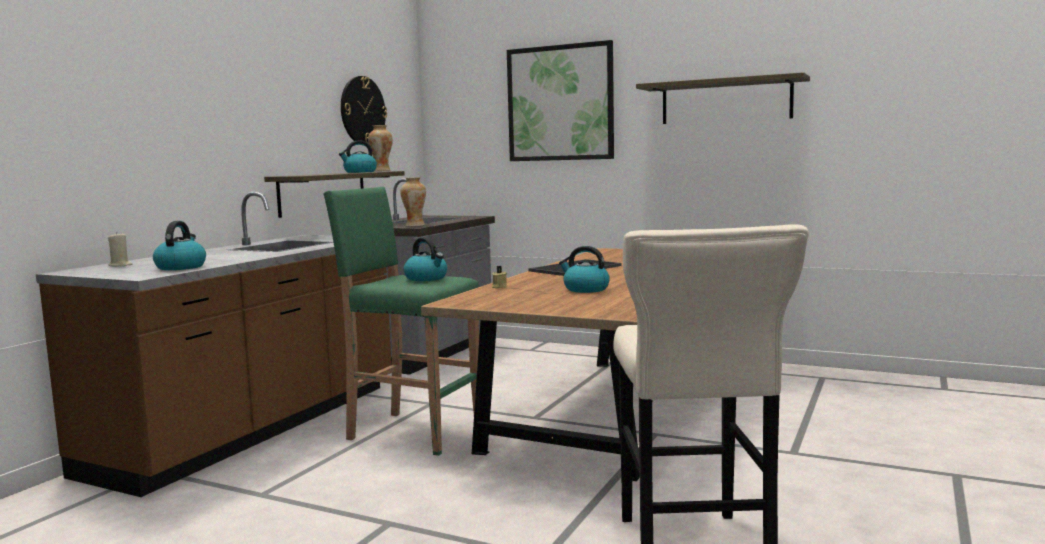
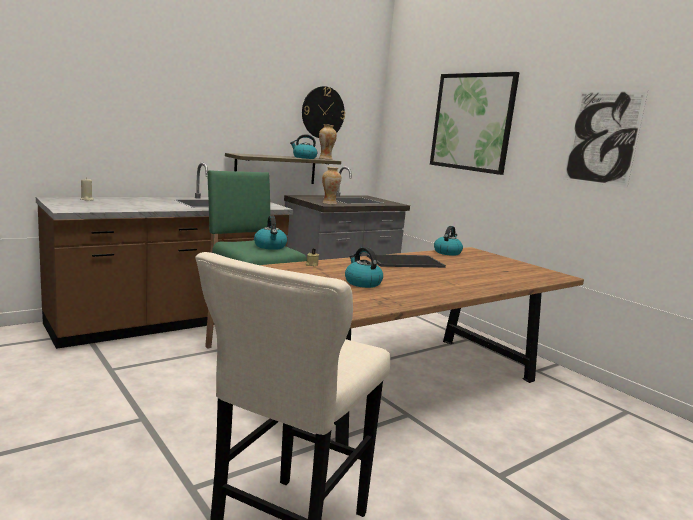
camera: 25 degrees right, 5 degrees up
kettle [153,221,206,270] -> kettle moved to [434,226,463,256]
shelf [636,72,810,124] -> picture [563,90,648,188]

